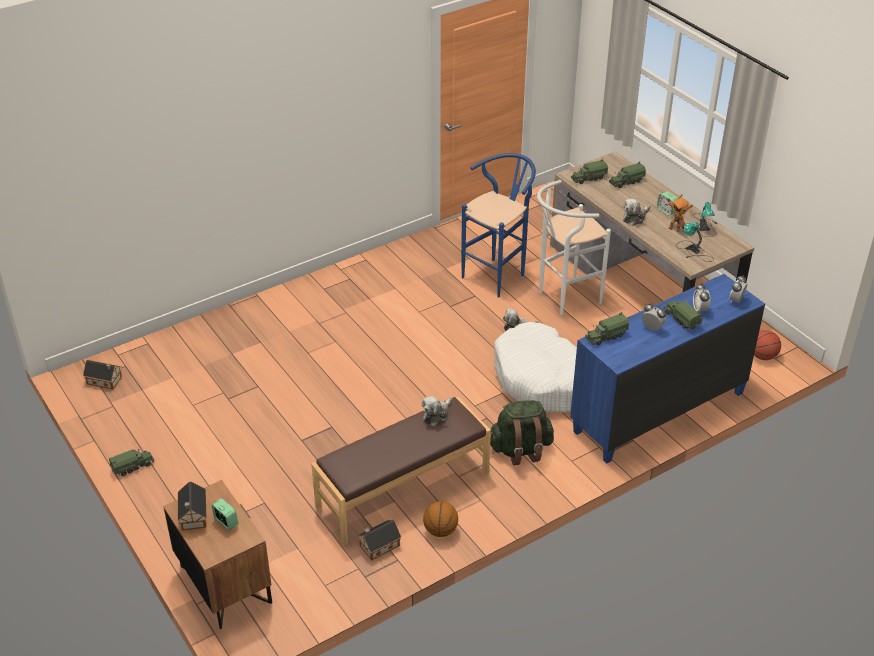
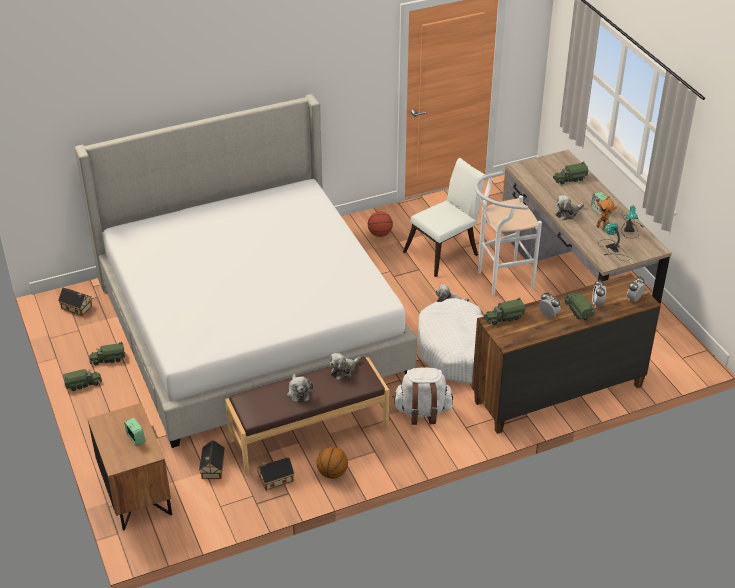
camera: 10 degrees right, 0 degrees up
toy house [178,482,206,530] -> toy house moved to [199,440,225,479]
blue stool [461,153,536,298] -> white chair [403,158,485,277]
green backpack [490,400,554,465] -> white backpack [393,367,453,425]
blue dresser [570,274,765,463] -> brown dresser [472,273,661,434]
toy truck [571,158,608,184] -> toy truck moved to [89,342,126,365]
basketball [754,330,781,360] -> basketball moved to [368,212,393,237]
none -> bed [75,94,417,448]
none -> plush toy [287,373,313,403]

